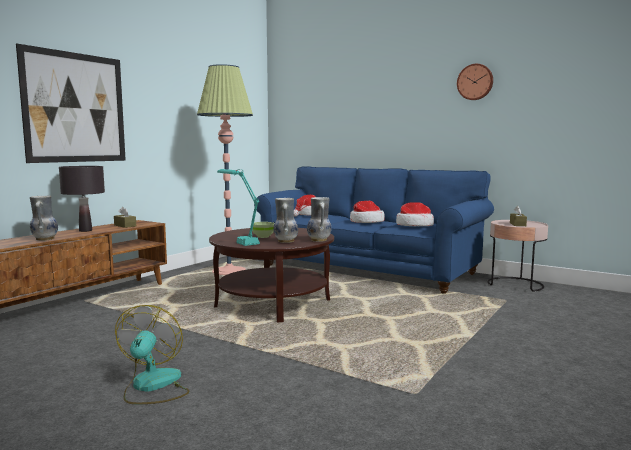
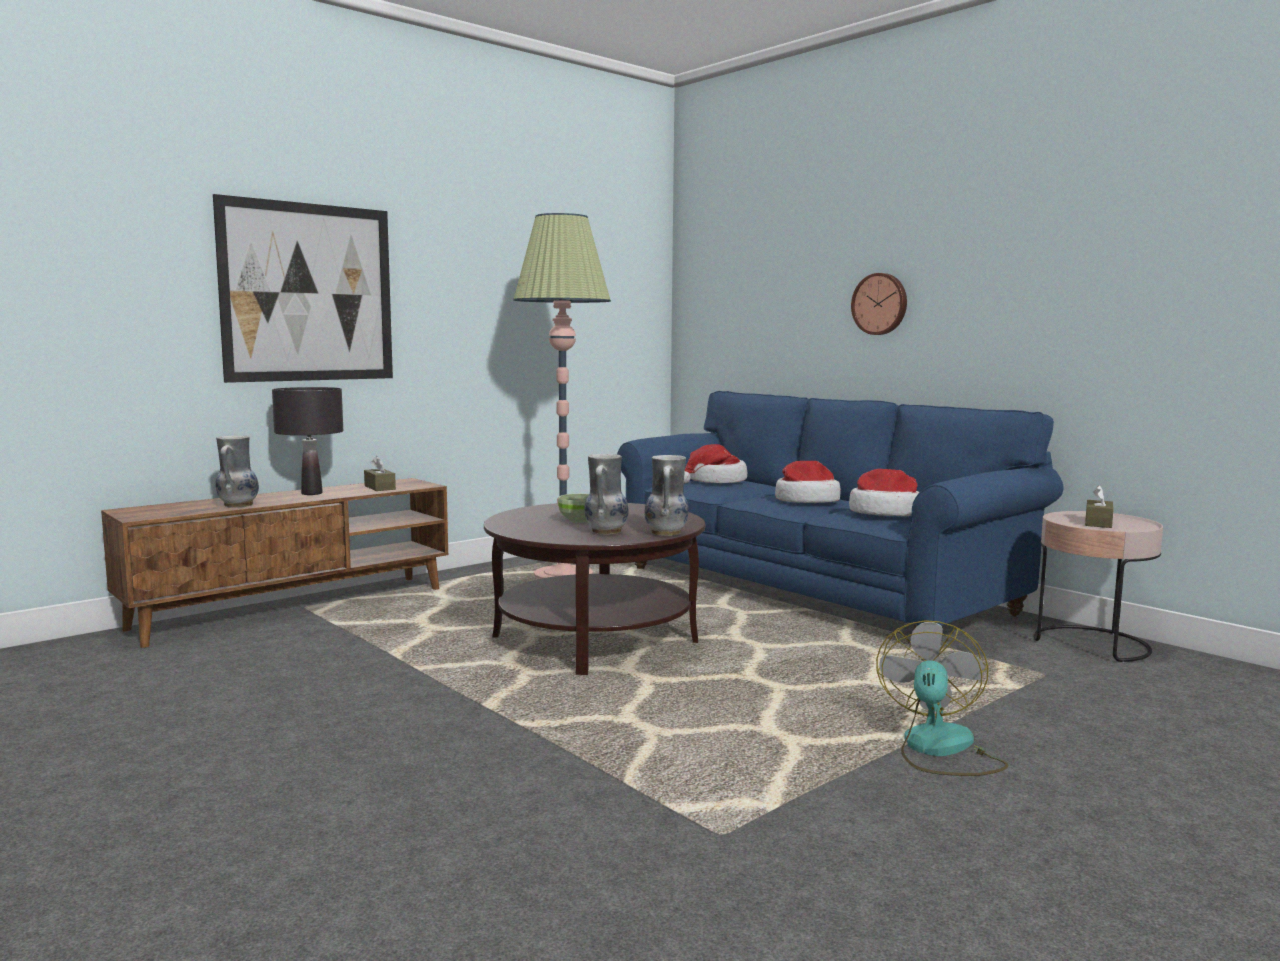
camera: 15 degrees right, 0 degrees up
fan [115,305,189,405] -> fan moved to [876,620,1008,776]
turquoise table lamp [217,169,260,246] -> none
wall clock [457,64,493,100] -> wall clock moved to [851,273,907,335]

